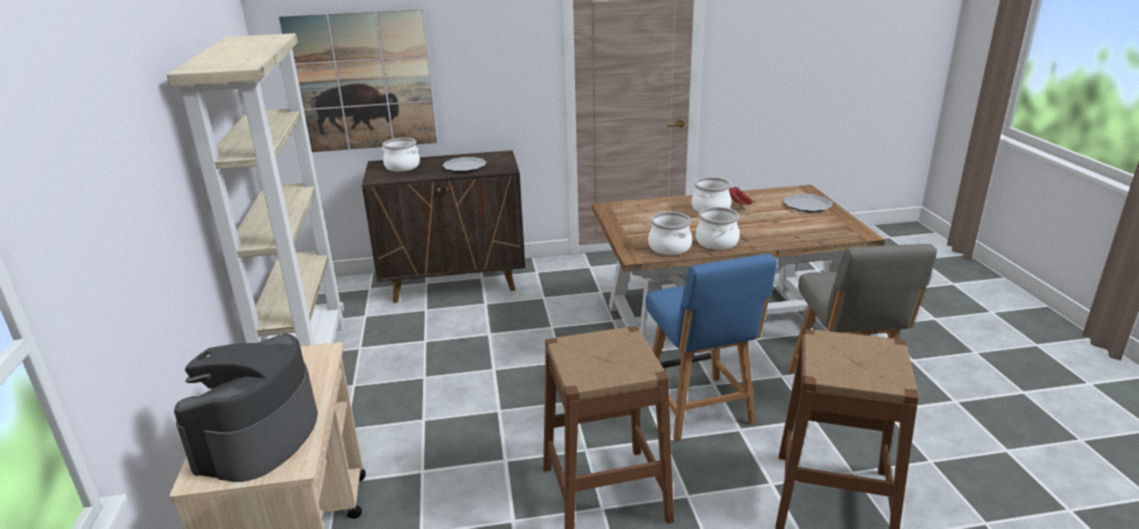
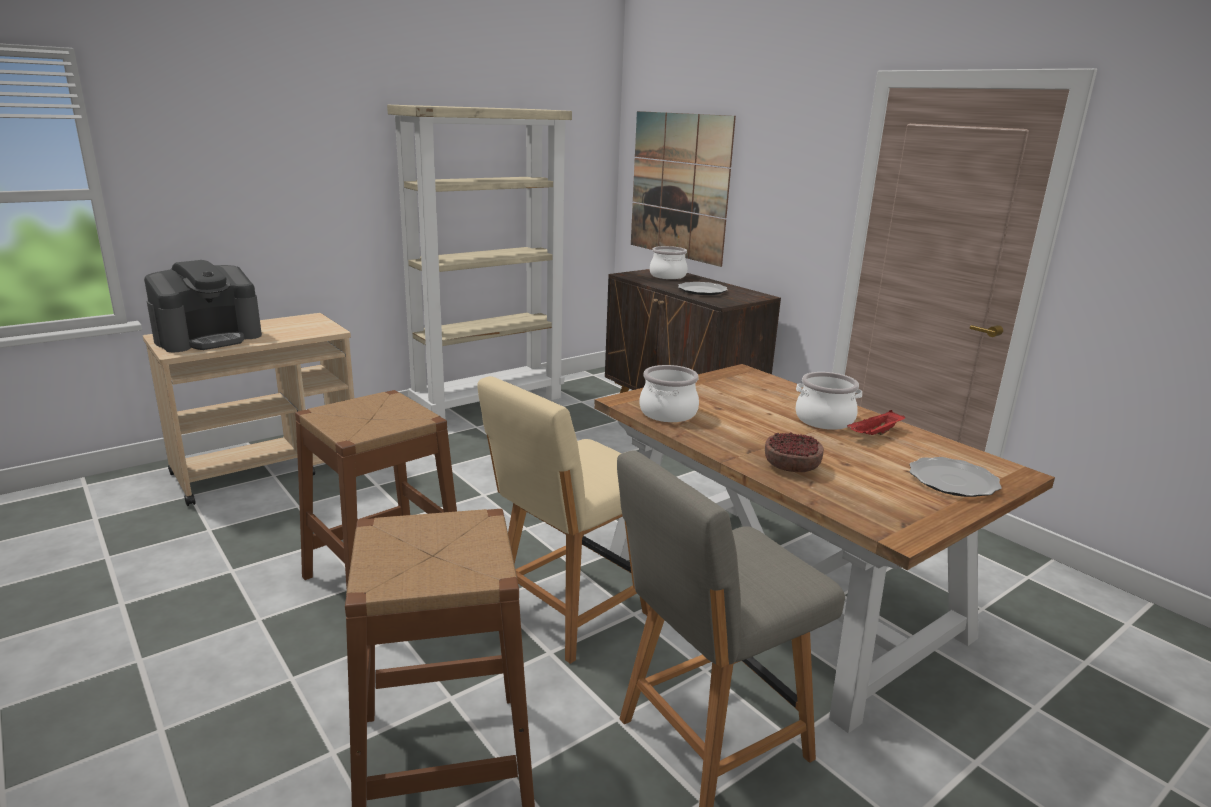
camera: 60 degrees right, 5 degrees down
coffee machine [174,334,318,482] -> coffee machine turned 150 degrees clockwise [144,260,262,352]
blue chair [646,254,777,442] -> beige chair [478,376,650,664]
cooking pot [696,207,740,250] -> none
none -> bowl [765,432,824,472]

